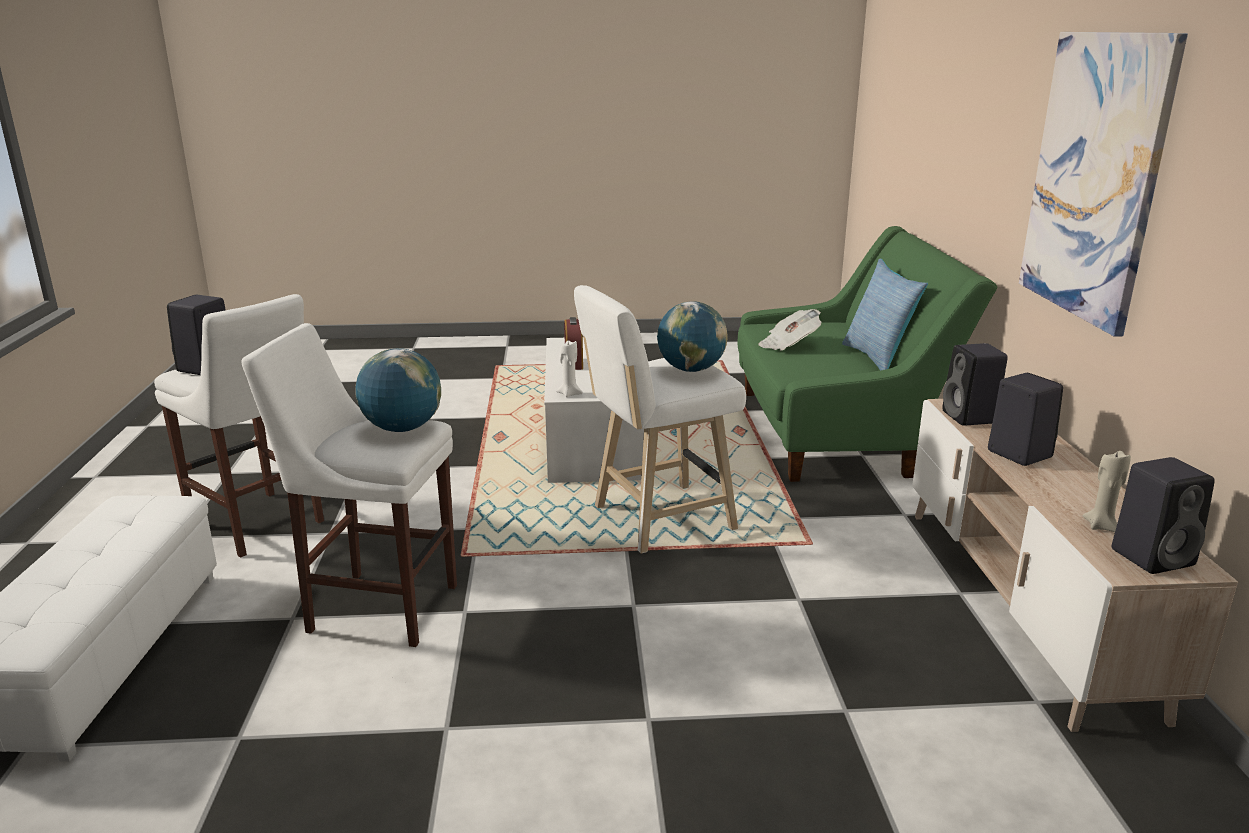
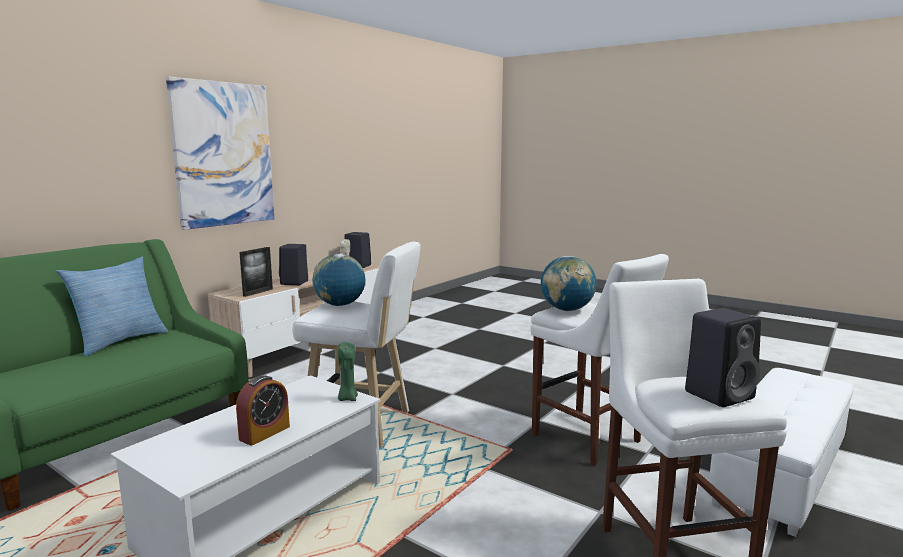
camera: 140 degrees left, 10 degrees down
white candle [556,341,583,397] -> green candle [338,342,358,401]
newspaper [758,309,821,351] -> none
black speaker [942,343,1008,426] -> picture frame [239,247,273,297]

